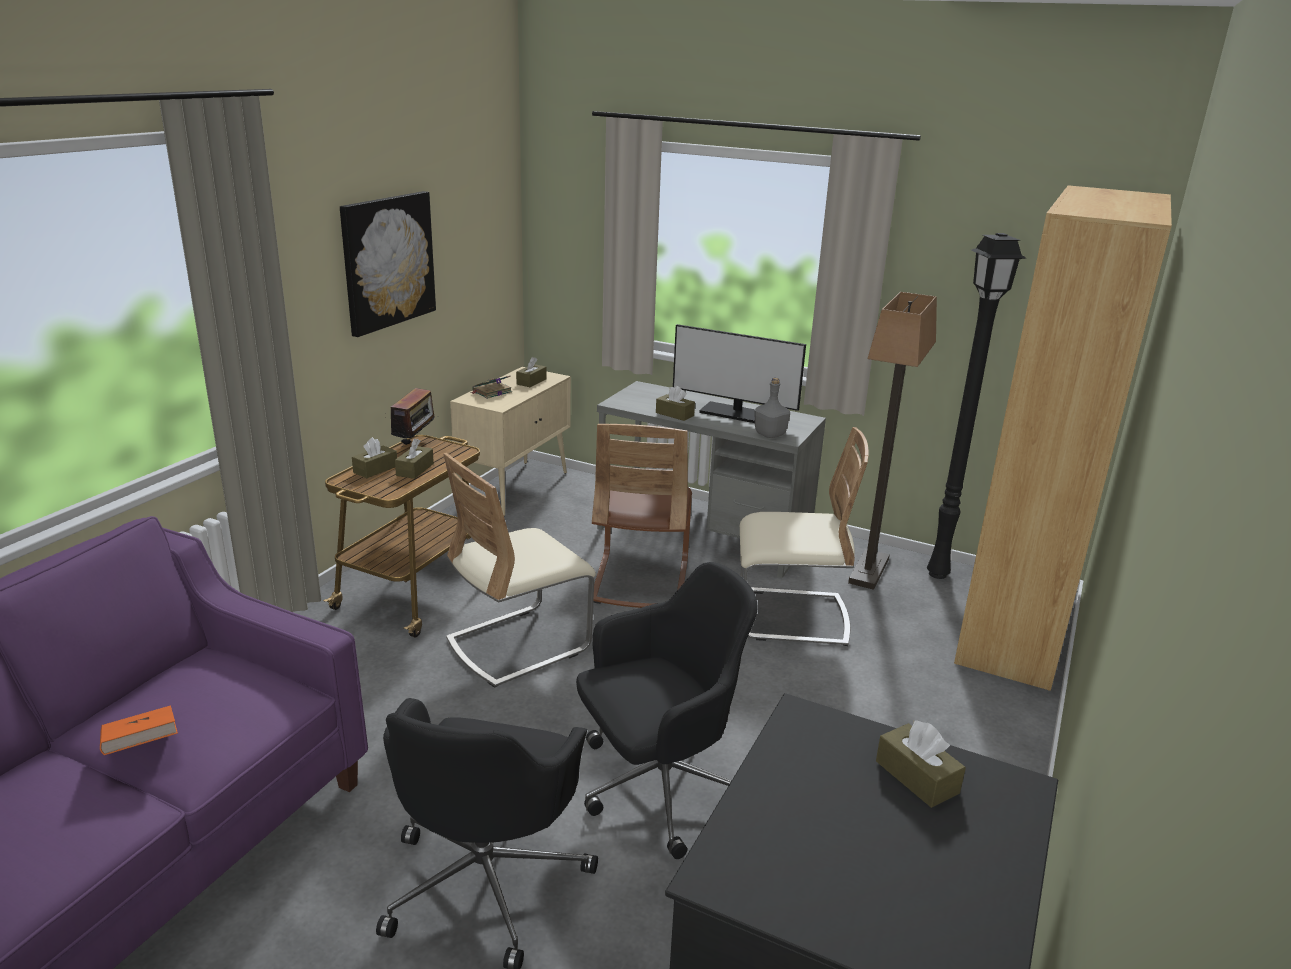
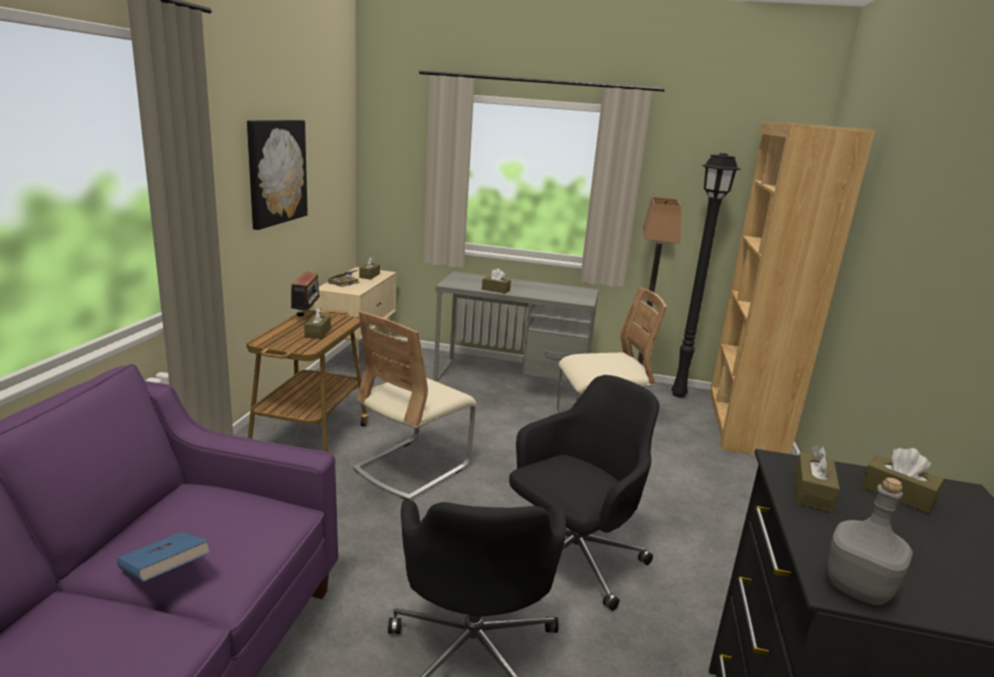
camera: 15 degrees left, 5 degrees down
orange book [100,705,178,755] -> blue book [117,532,211,582]
brown tissue box [352,437,397,478] -> brown tissue box moved to [794,445,840,513]
brown chair [592,424,692,608] -> none
monitor [673,324,806,423] -> none
grey bottle [754,378,790,438] -> grey bottle moved to [827,477,913,605]

